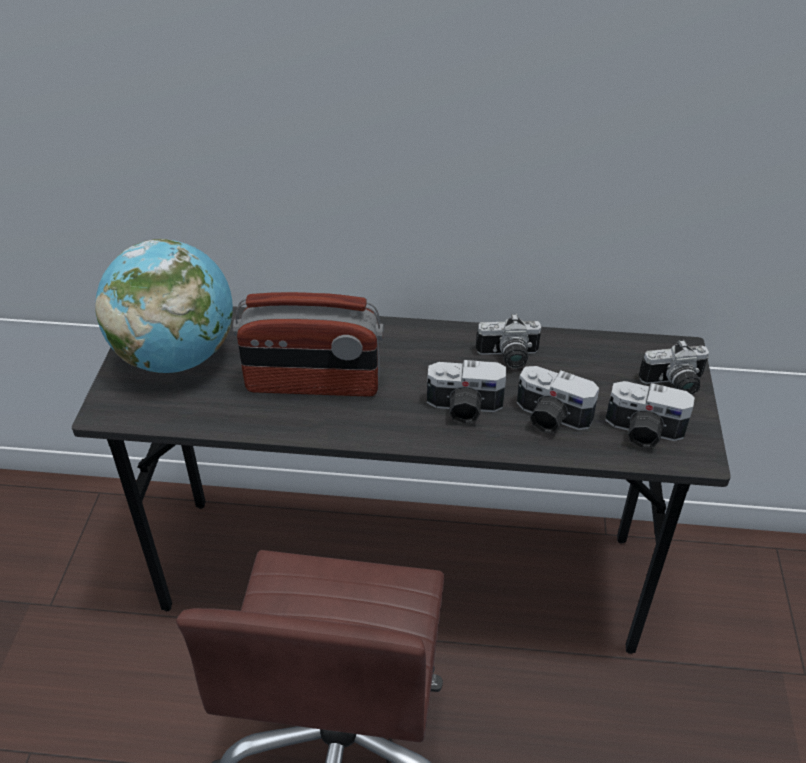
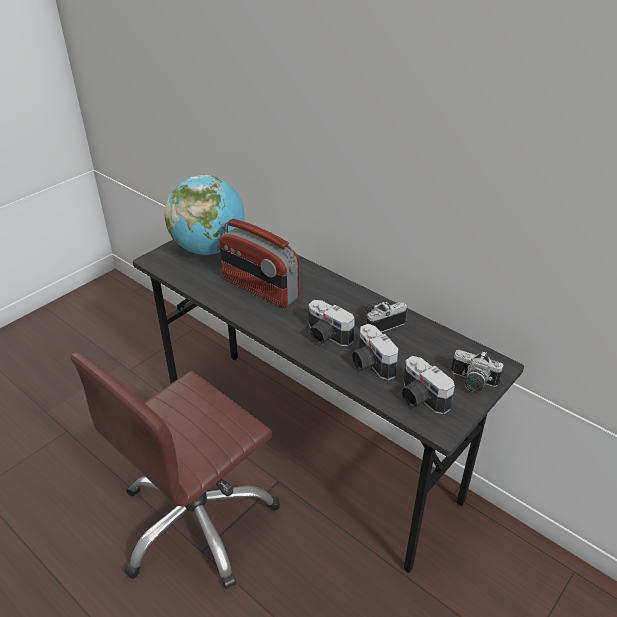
camera: 35 degrees right, 5 degrees down
camera [476,314,541,369] -> camera turned 120 degrees clockwise [366,302,408,332]

